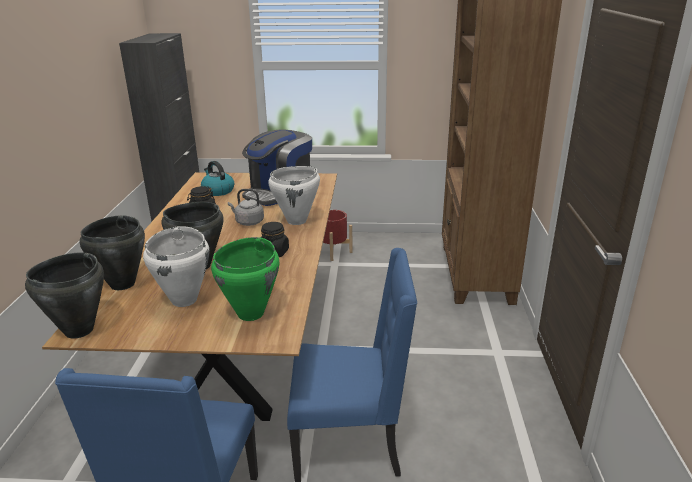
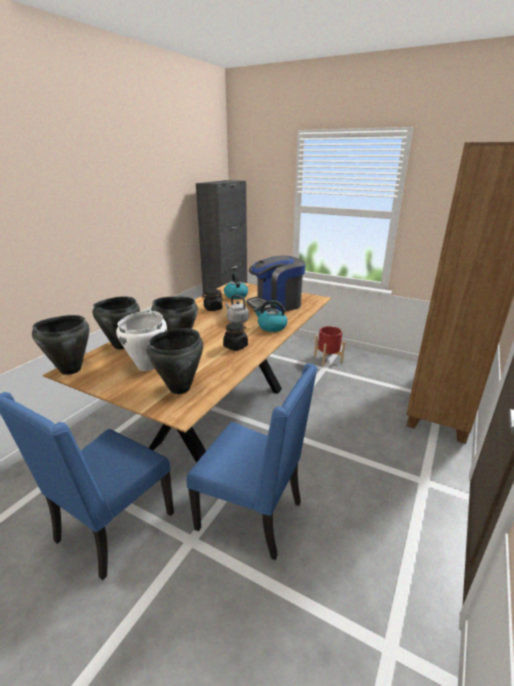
camera: 25 degrees right, 0 degrees up
green cooking pot [211,237,279,321] -> black cooking pot [147,328,203,394]
white cooking pot [268,166,320,225] -> kettle [254,300,288,332]

